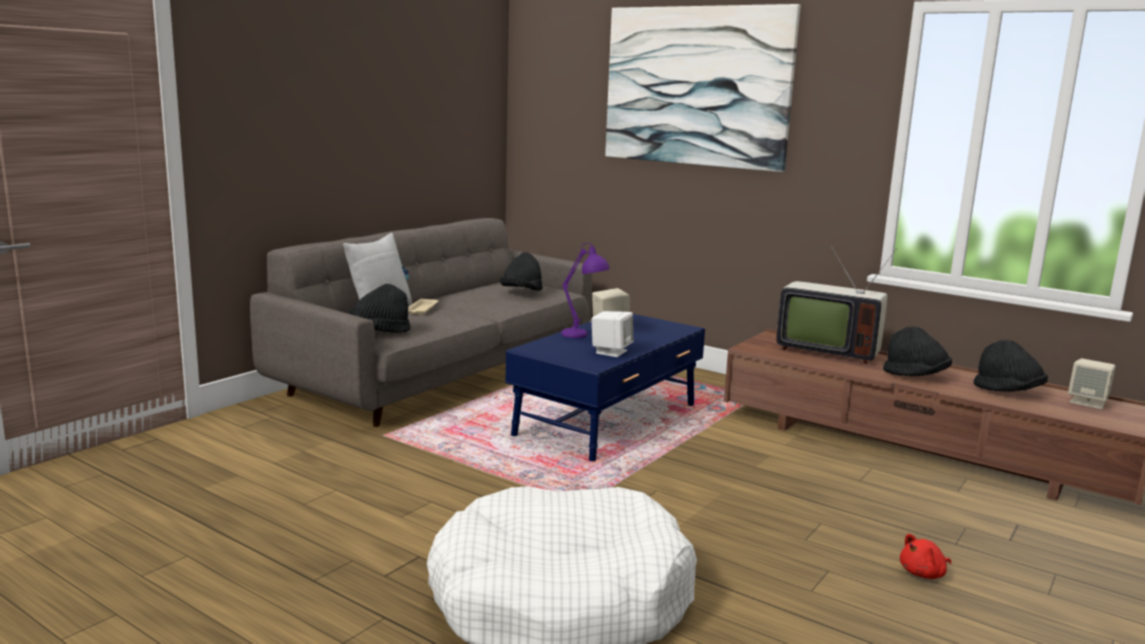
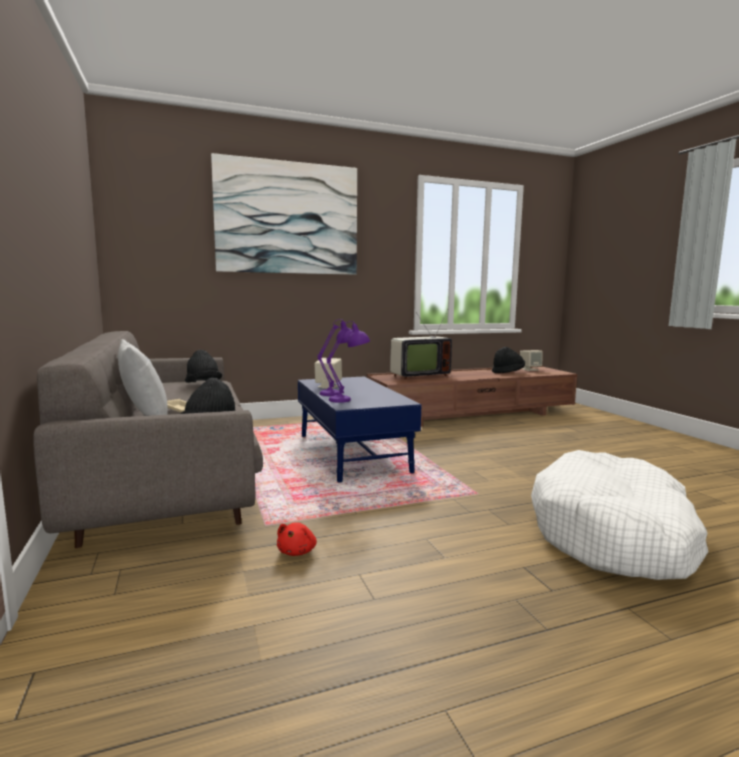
camera: 55 degrees left, 5 degrees down
white speaker [592,311,633,357] -> none
black hat [883,326,952,376] -> none
red plush toy [900,534,951,579] -> red plush toy moved to [277,522,317,556]
none -> purple table lamp [326,321,370,403]

